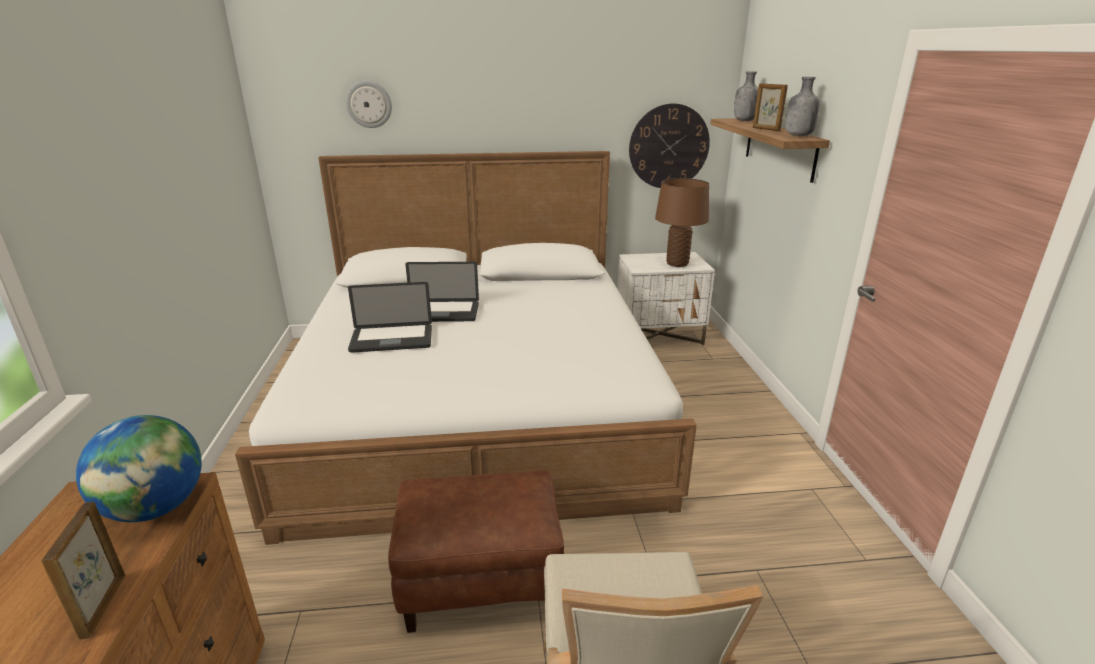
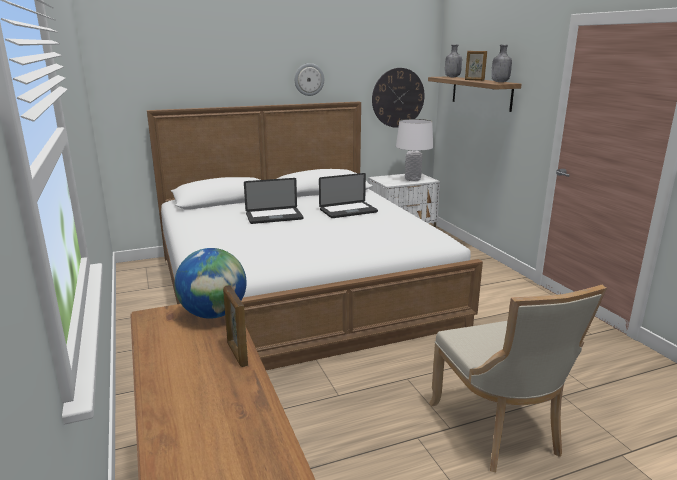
camera: 15 degrees left, 5 degrees down
wall clock [346,81,392,128] -> wall clock moved to [295,63,324,96]
laptop [348,282,432,353] -> laptop moved to [319,173,378,218]
brown ottoman [388,470,564,633] -> none
brown table lamp [655,178,709,267] -> white table lamp [396,119,433,181]

